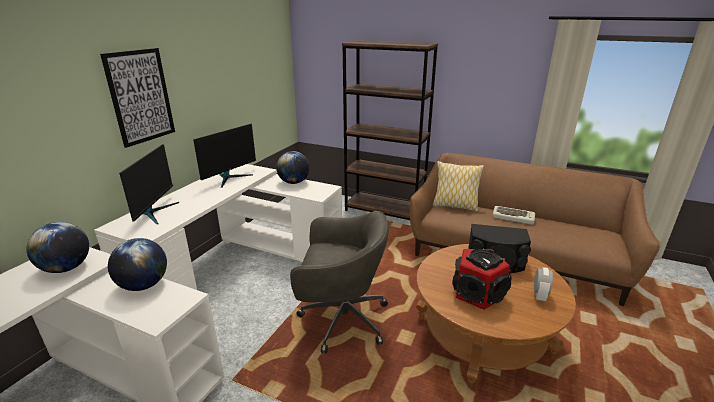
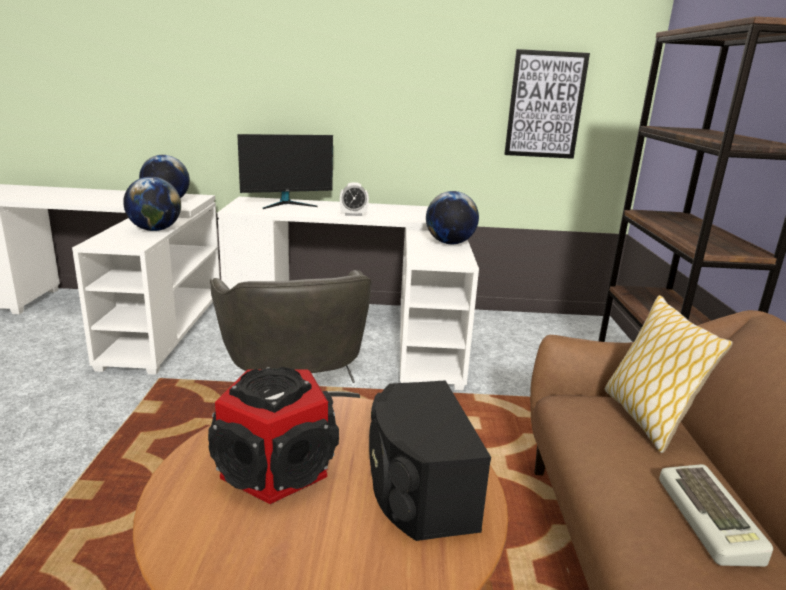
camera: 65 degrees right, 5 degrees down
picture [100,48,175,148] -> picture moved to [504,49,590,159]
monitor [193,124,256,188] -> none
alarm clock [534,267,553,301] -> alarm clock moved to [340,182,369,216]

